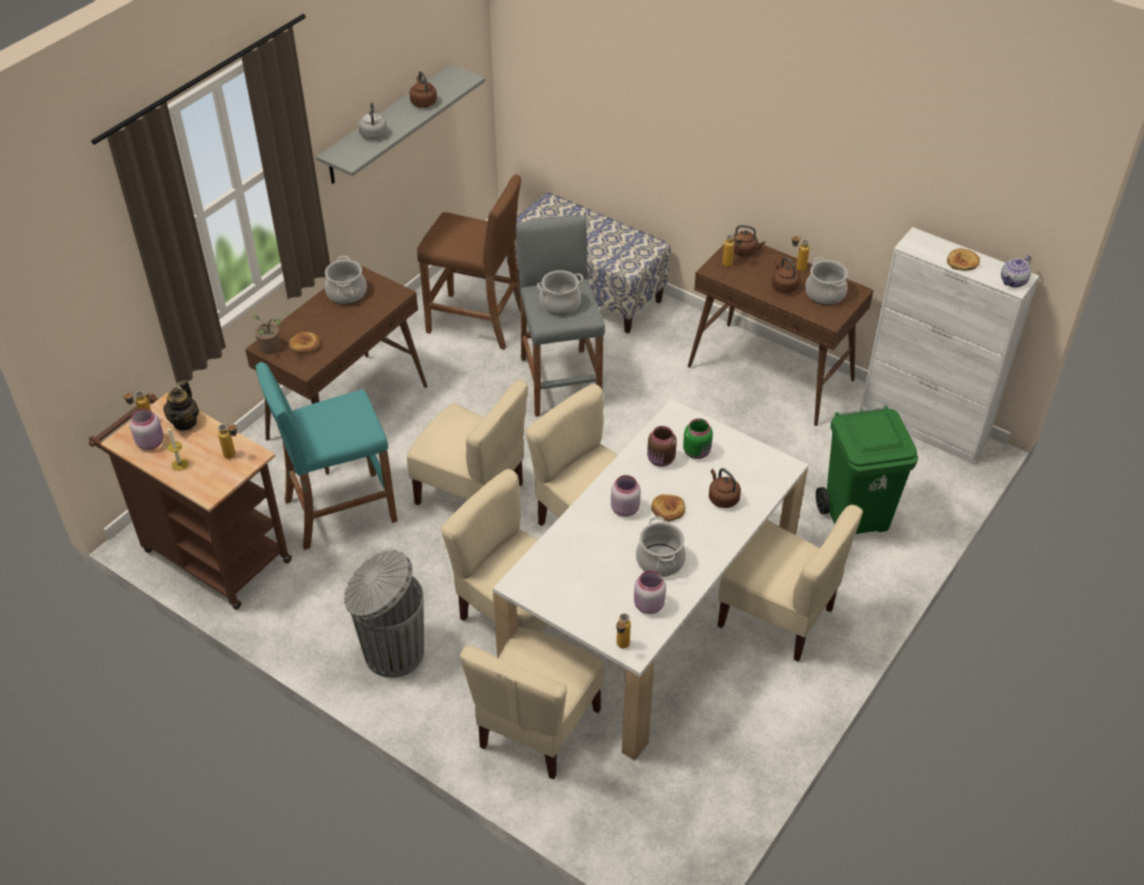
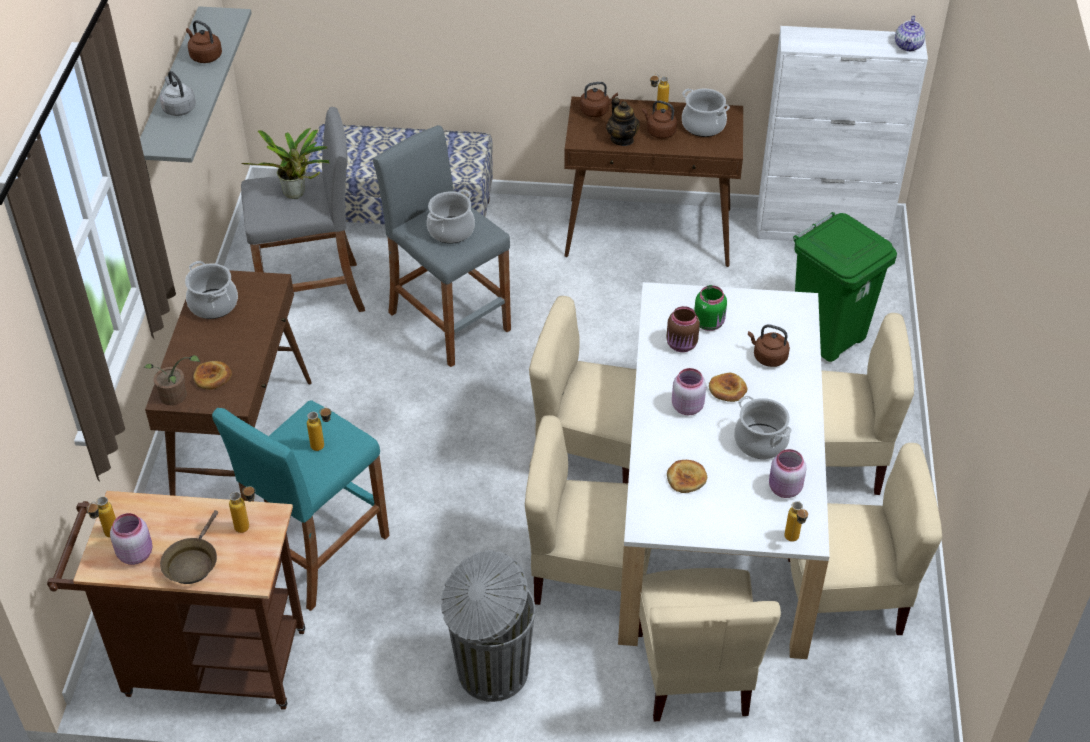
camera: 30 degrees left, 0 degrees up
teapot [163,380,199,431] -> teapot moved to [606,98,640,146]
candle [167,427,189,471] -> brown frying pan [160,510,218,584]
beige chair [407,379,528,506] -> beige chair moved to [788,443,942,635]
brown stool [417,174,521,350] -> grey stool [241,107,365,312]
bottle [722,233,743,267] -> bottle moved to [307,408,332,451]
bread [947,248,980,271] -> bread moved to [667,460,707,493]
none -> potted plant [241,128,330,199]

